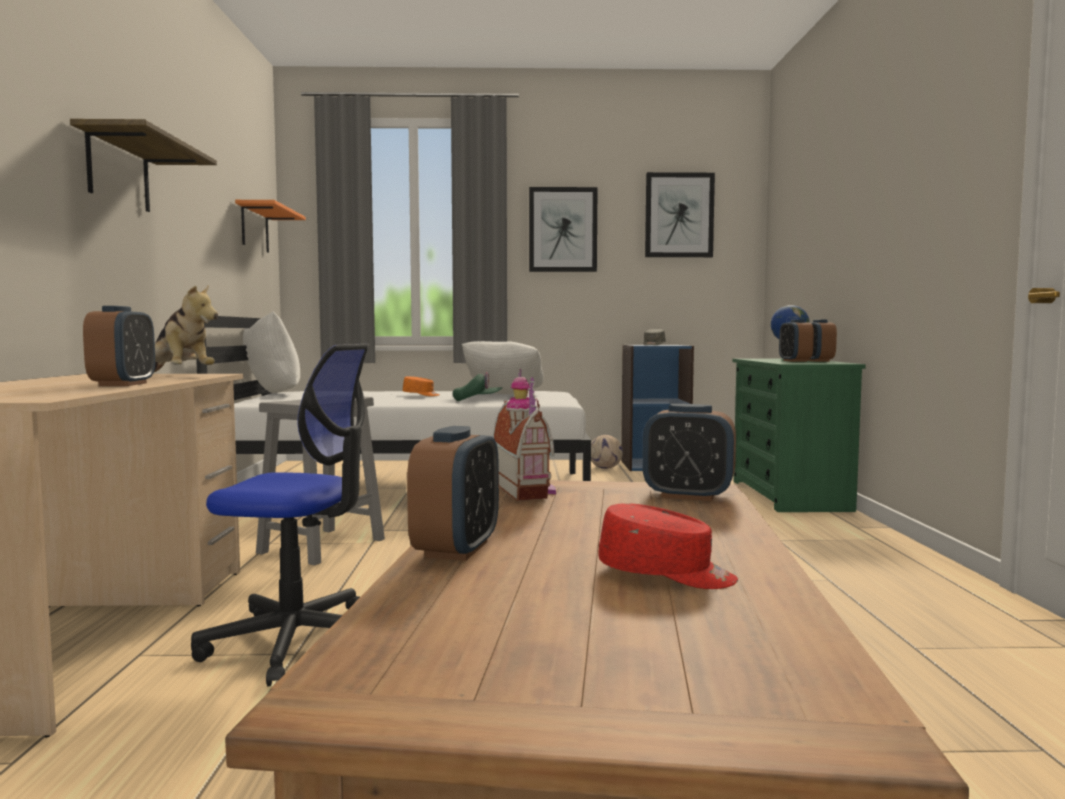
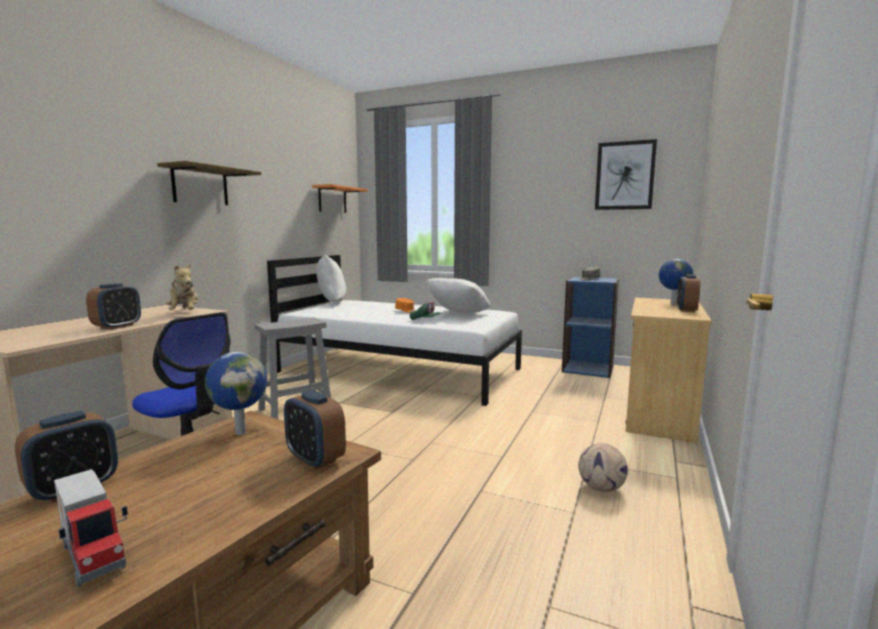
camera: 25 degrees right, 5 degrees up
toy house [493,369,556,501] -> globe [205,352,267,435]
picture [529,187,598,272] -> none
football [591,435,623,469] -> football moved to [579,443,628,492]
red cap [598,503,738,589] -> toy truck [54,469,128,587]
green dresser [732,358,866,512] -> beige dresser [626,298,712,443]
alarm clock [779,320,814,362] -> none

